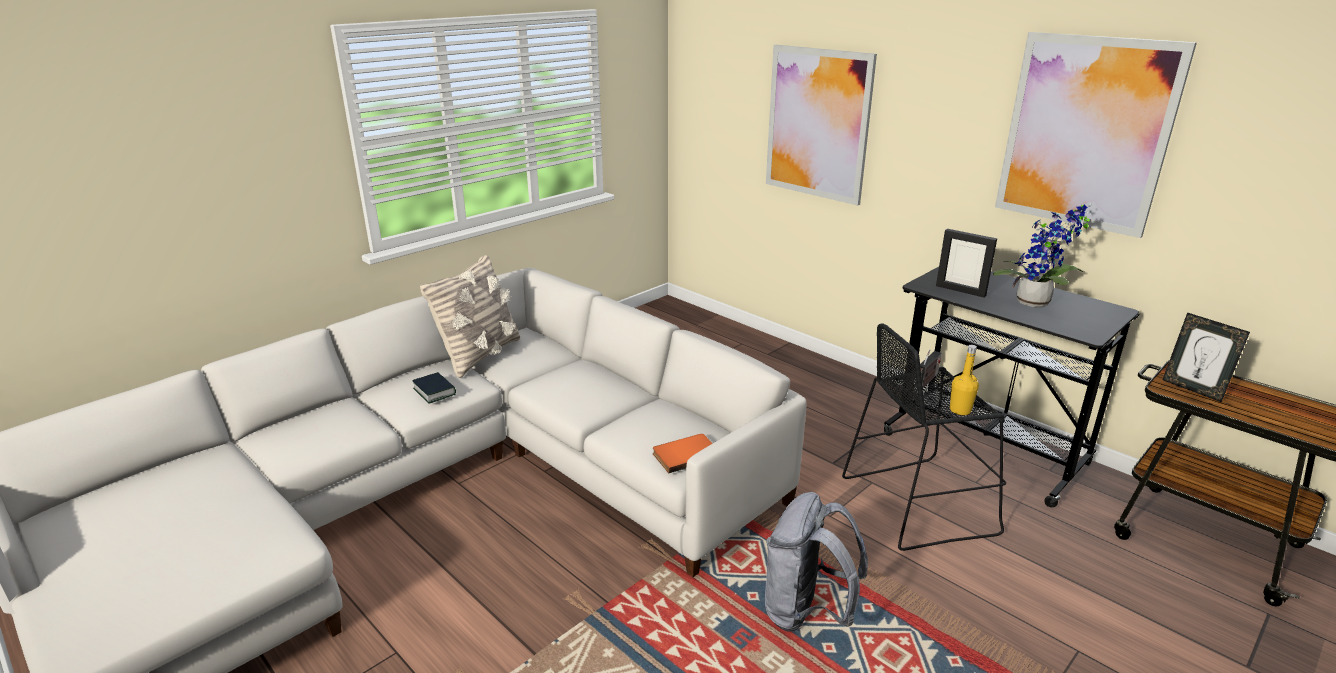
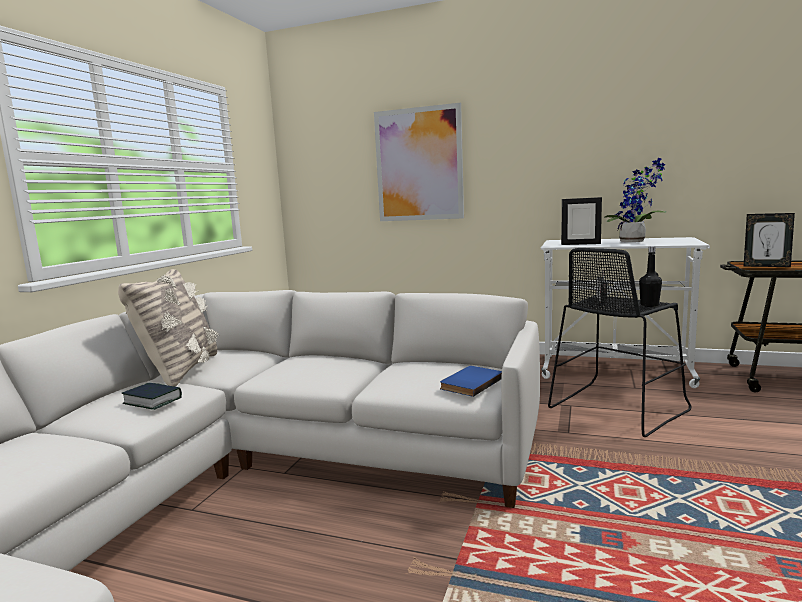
camera: 25 degrees left, 15 degrees down
orange book [653,434,713,473] -> blue book [440,366,502,397]
grey backpack [765,492,868,632] -> none
black desk [884,267,1139,507] -> white desk [541,237,710,388]
yellow bottle [950,345,979,415] -> black bottle [639,246,662,307]
picture [995,32,1197,238] -> none

